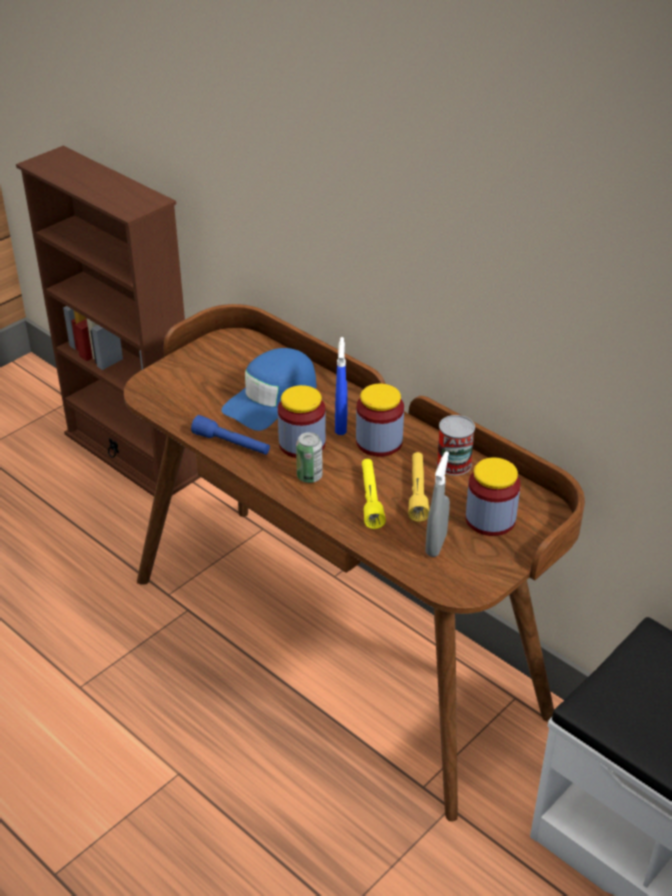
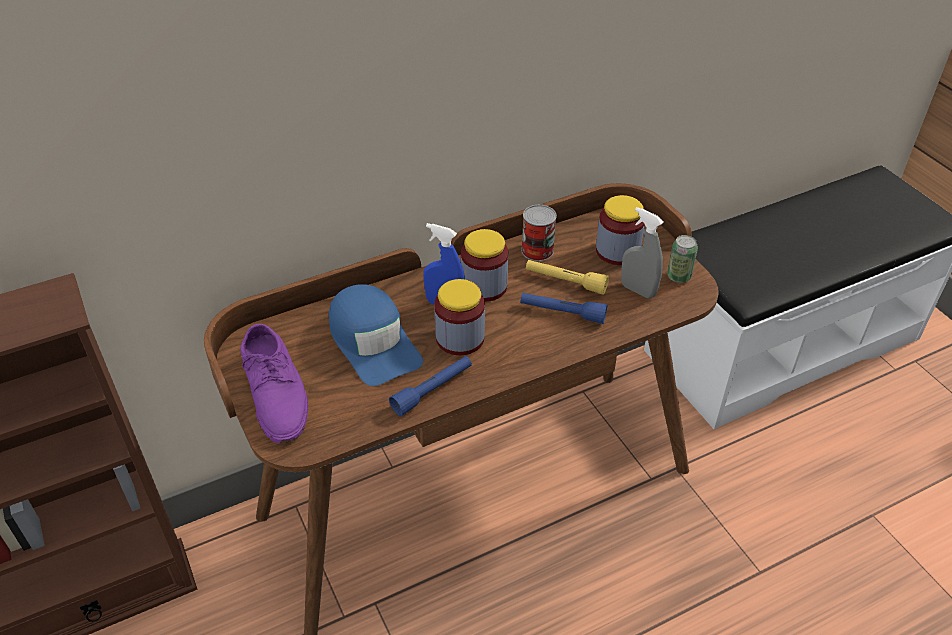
camera: 70 degrees left, 5 degrees up
can [296,432,323,483] -> can moved to [667,235,698,283]
yellow flashlight [362,459,386,529] -> blue flashlight [520,293,607,324]
none -> purple shoe [240,324,308,443]

